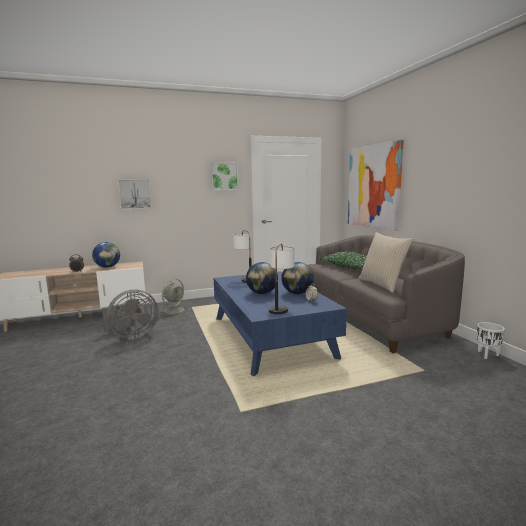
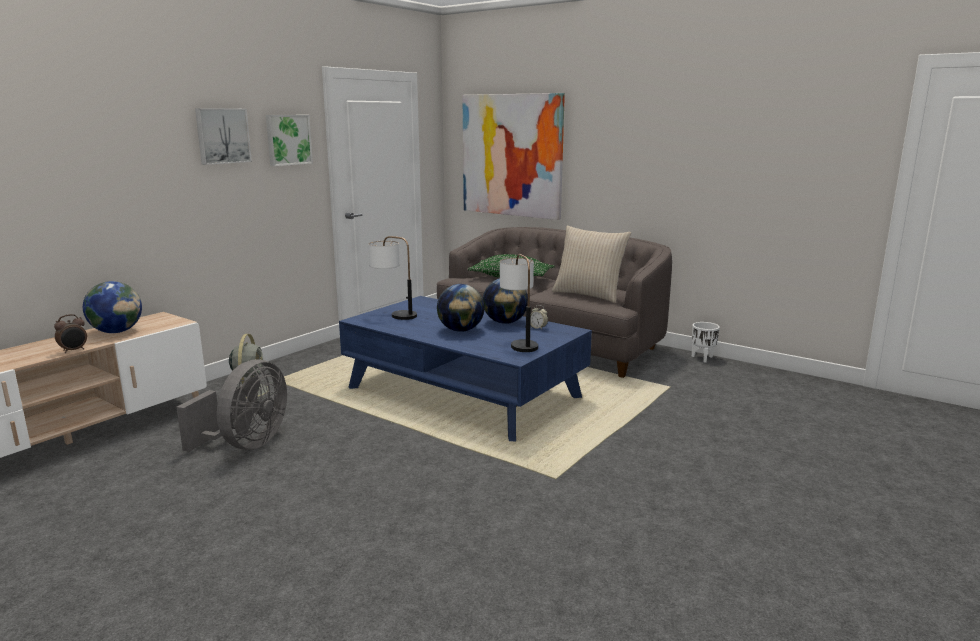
camera: 35 degrees left, 5 degrees up
picture [118,179,151,209] -> picture moved to [195,108,252,165]

